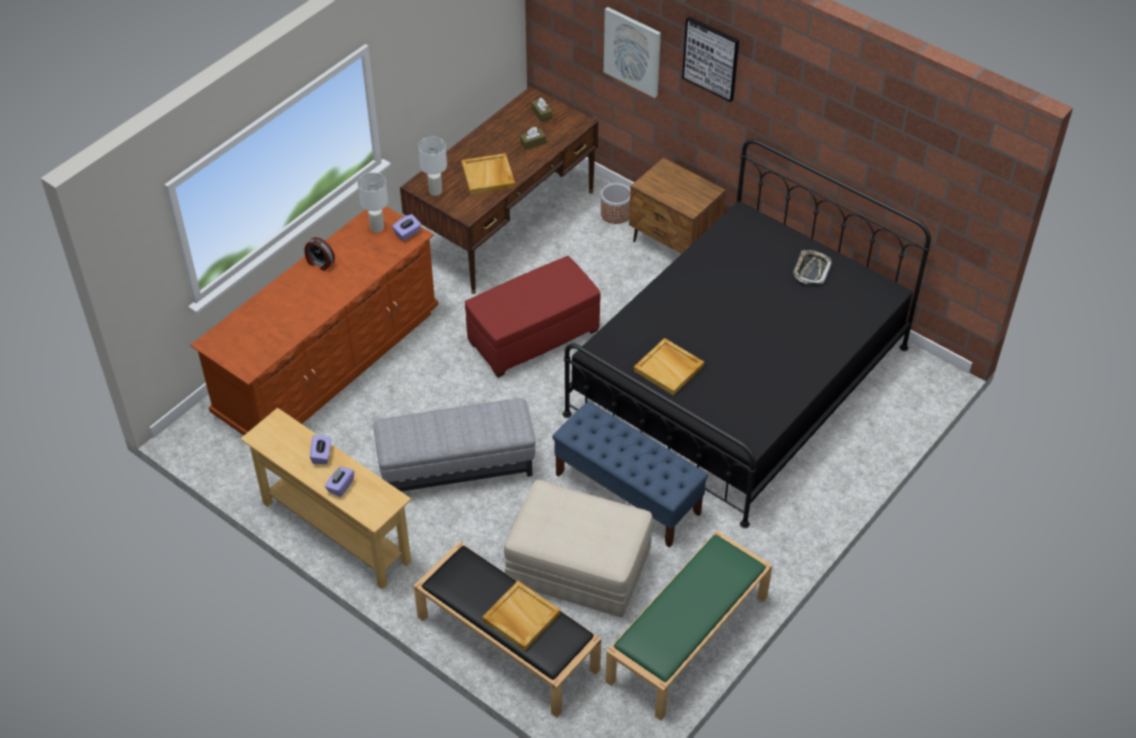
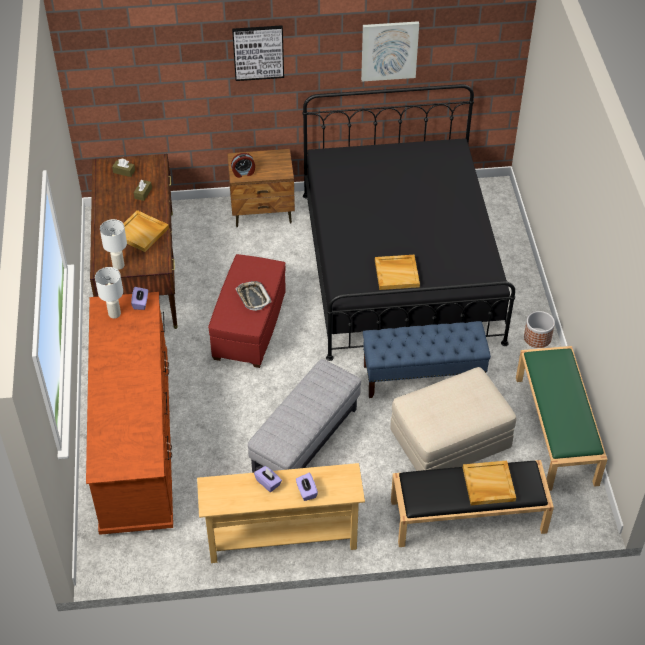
camera: 45 degrees left, 0 degrees up
alarm clock [304,237,335,271] -> alarm clock moved to [231,153,255,178]
planter [601,183,630,224] -> planter moved to [524,311,555,348]
picture [604,7,661,98] -> picture moved to [361,21,419,82]
tray [793,250,832,284] -> tray moved to [236,281,271,311]

